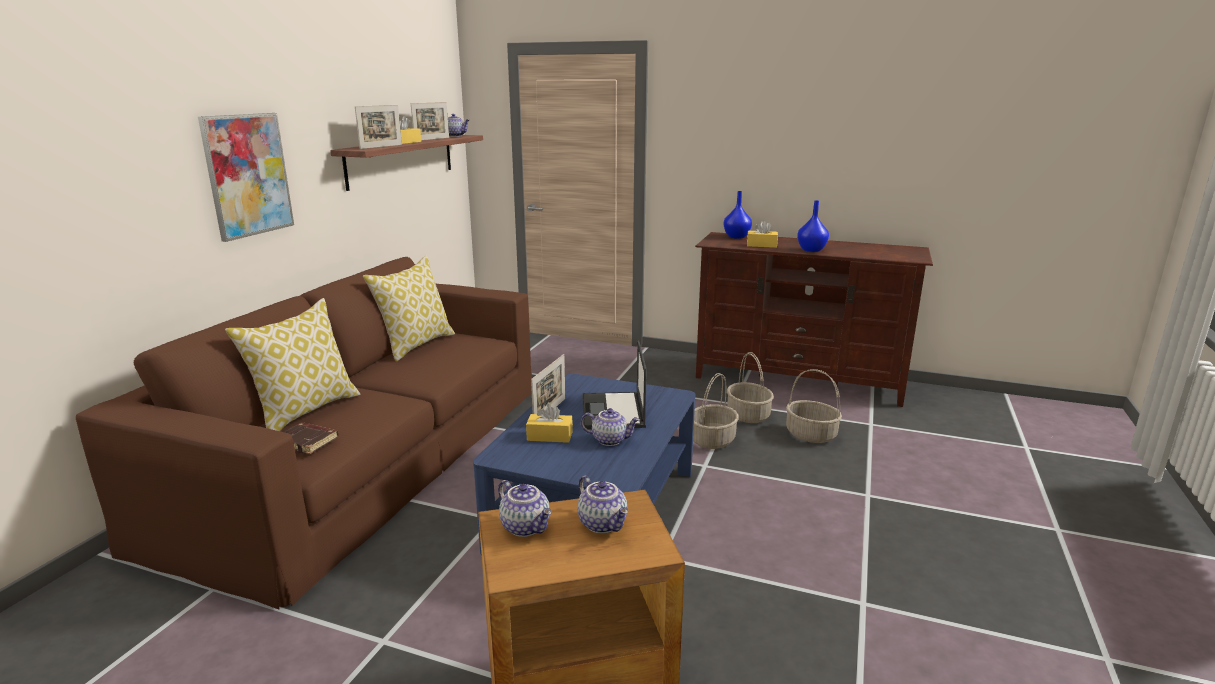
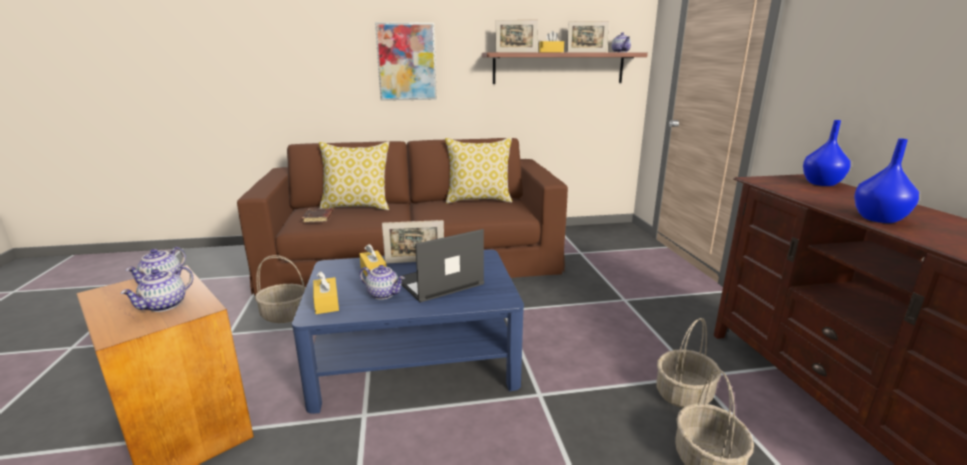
camera: 60 degrees right, 0 degrees up
teapot [581,408,640,446] -> teapot turned 45 degrees counterclockwise [360,265,405,300]
basket [693,373,739,449] -> basket moved to [255,255,306,323]
yellow tissue box [747,220,778,248] -> yellow tissue box moved to [313,271,339,314]

